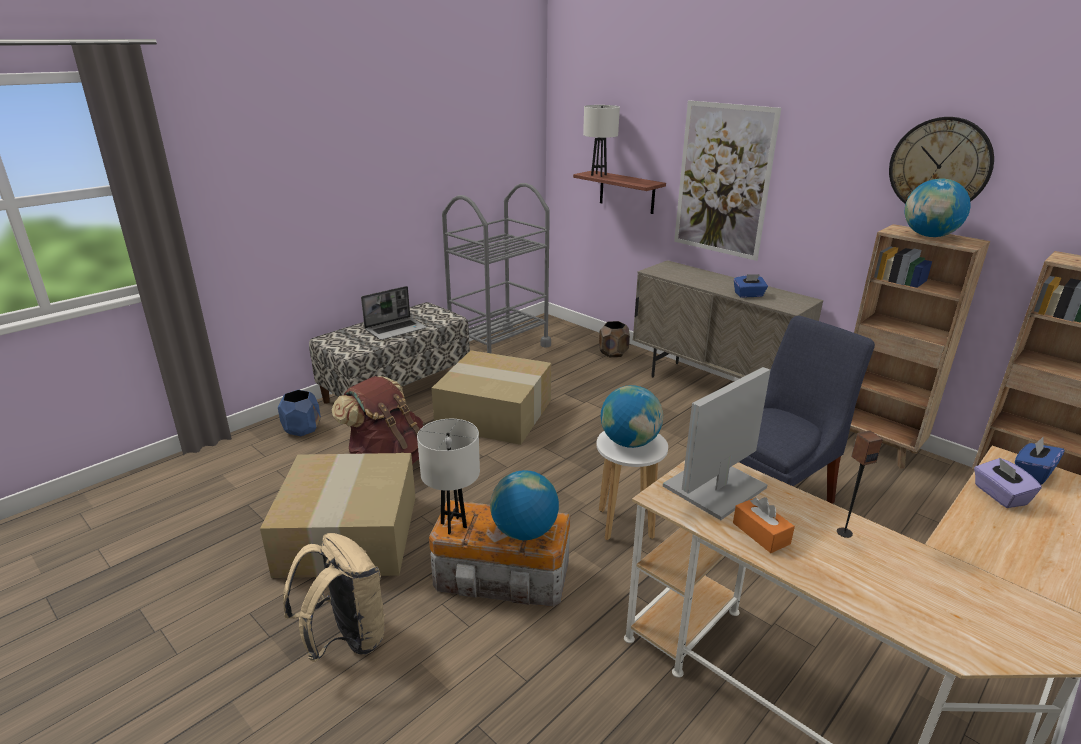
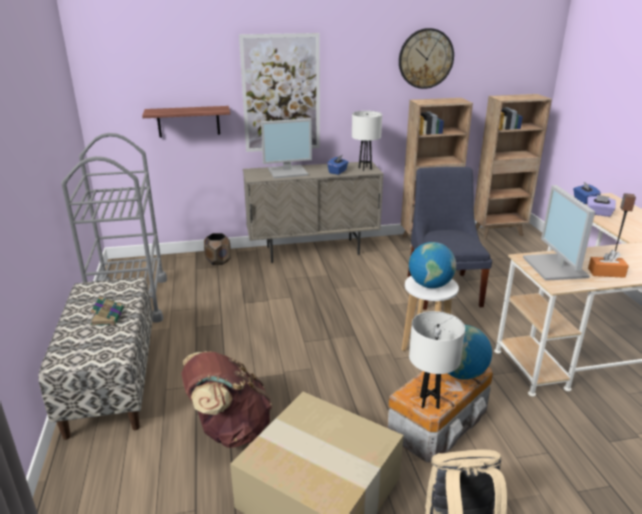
camera: 55 degrees left, 0 degrees up
blue planter [278,390,321,436] -> none
laptop [361,286,427,340] -> book [90,296,124,326]
cardboard box [432,350,551,445] -> none
white table lamp [583,105,620,177] -> white table lamp moved to [352,111,382,171]
globe [905,179,971,237] -> none
none -> monitor [261,118,312,178]

